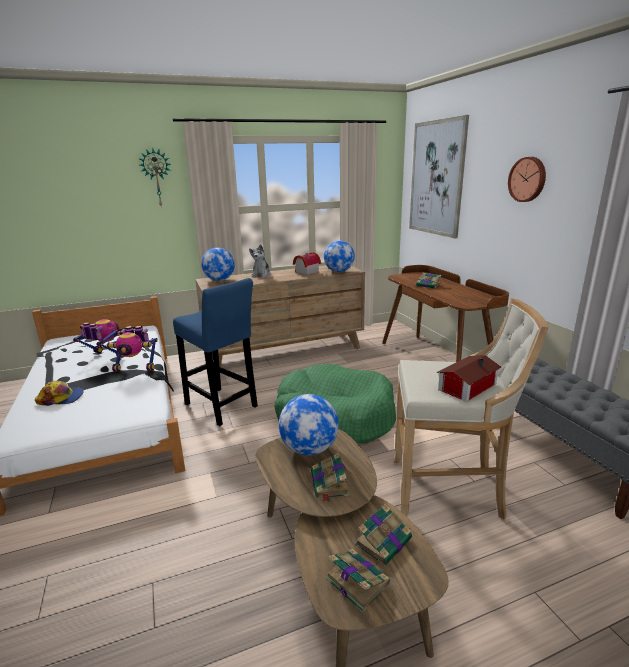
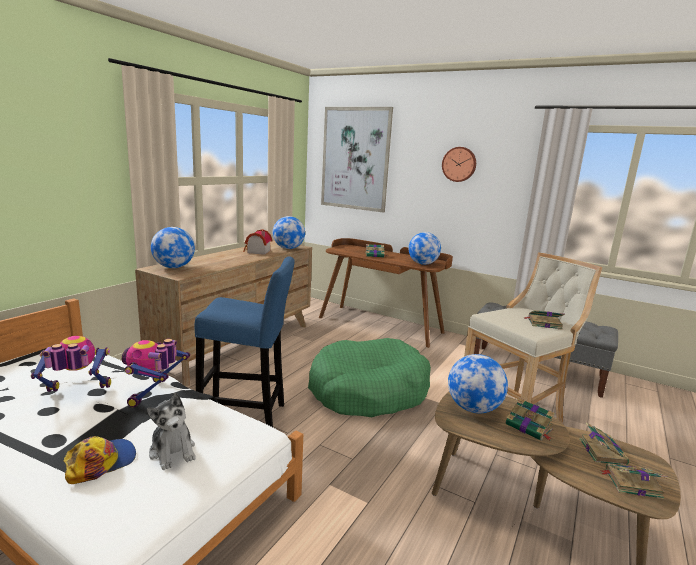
camera: 40 degrees left, 5 degrees down
toy robot [106,326,158,372] -> toy robot turned 135 degrees clockwise [121,339,190,407]
wall clock [138,149,171,205] -> none
plush toy [249,244,271,277] -> plush toy moved to [147,392,196,470]
toy house [437,355,501,402] -> book [524,310,565,330]
none -> globe [409,232,441,265]

